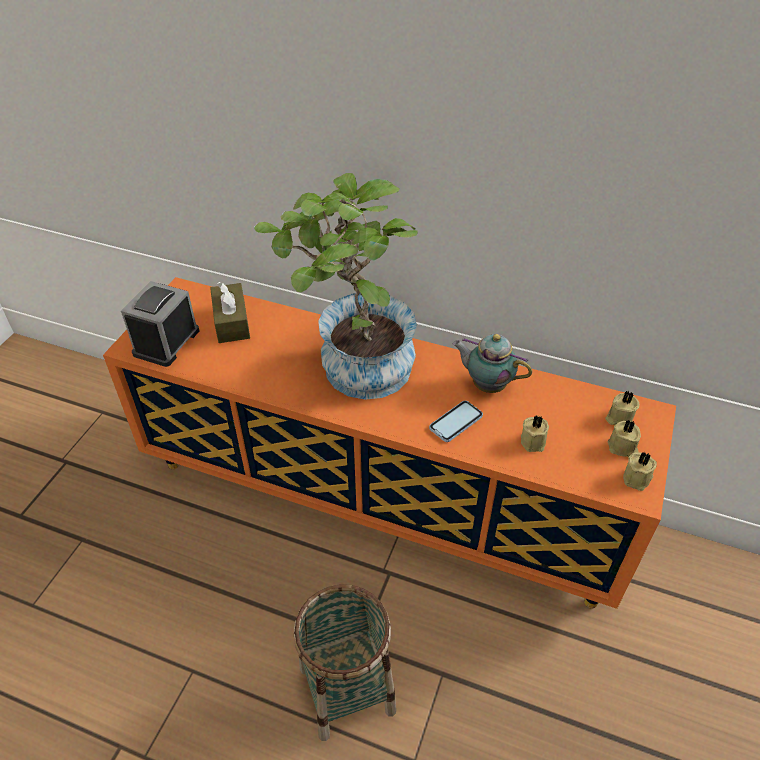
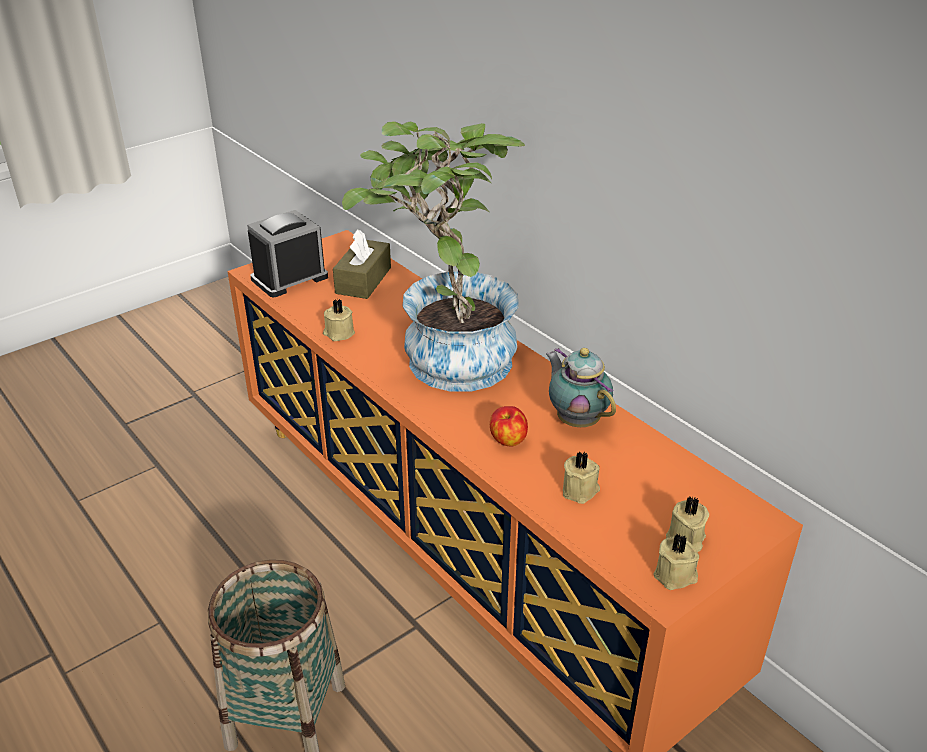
camera: 30 degrees right, 10 degrees down
phone [429,401,483,442] -> apple [490,406,528,446]
beige candle [605,391,639,425] -> beige candle moved to [323,299,355,341]

